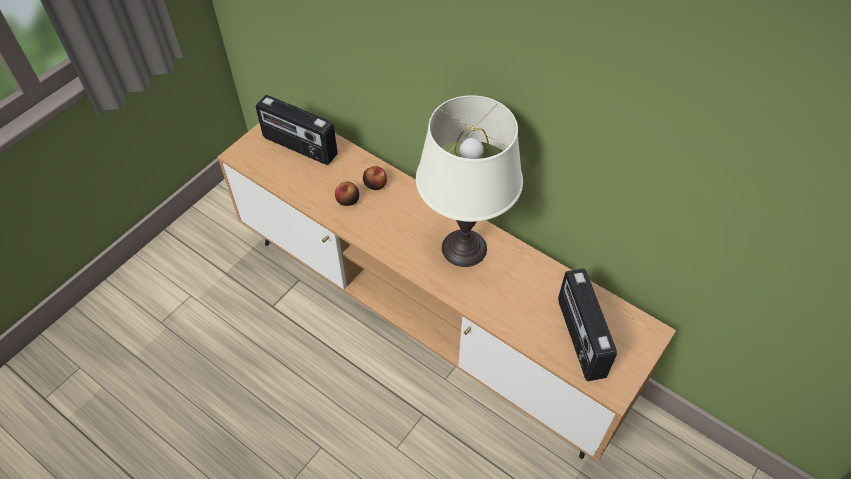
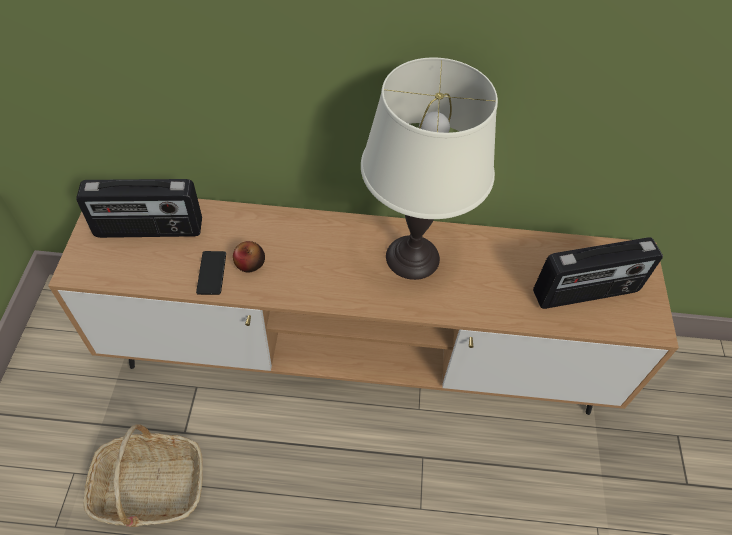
camera: 35 degrees left, 0 degrees up
apple [363,166,387,190] -> none
radio [558,268,617,381] -> radio turned 60 degrees counterclockwise [533,237,663,309]
none -> basket [83,424,203,527]
none -> phone [196,251,226,295]

